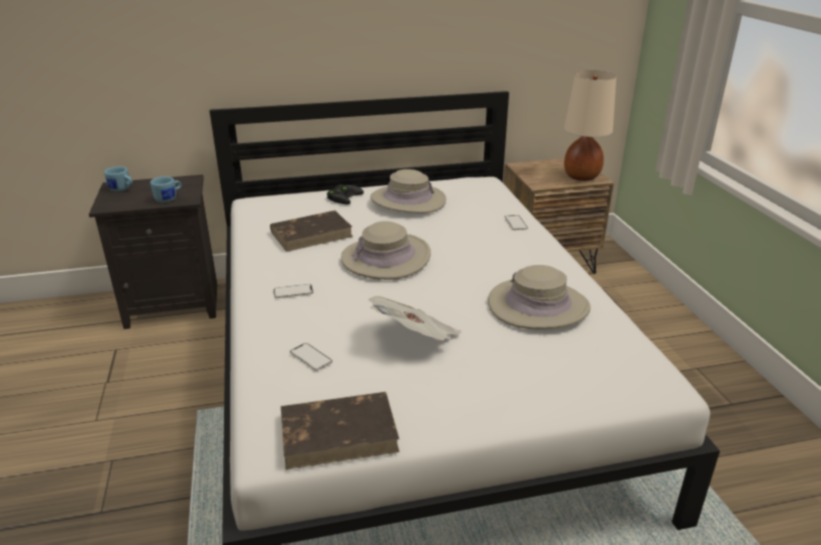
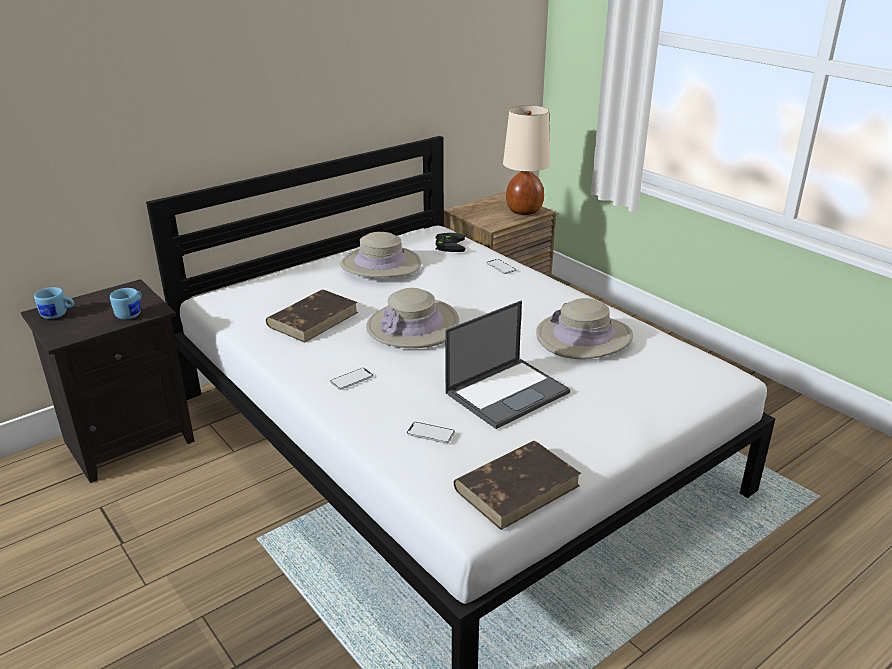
camera: 25 degrees left, 0 degrees up
black game controller [327,185,364,205] -> black game controller moved to [435,233,466,252]
newspaper [368,296,462,341] -> laptop [445,301,570,429]

